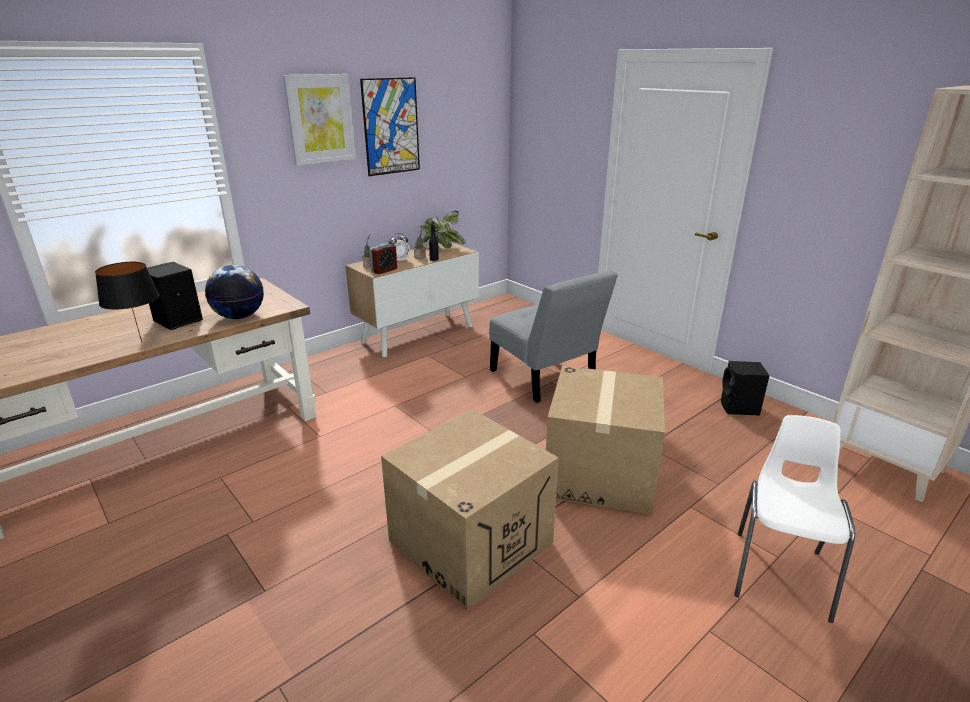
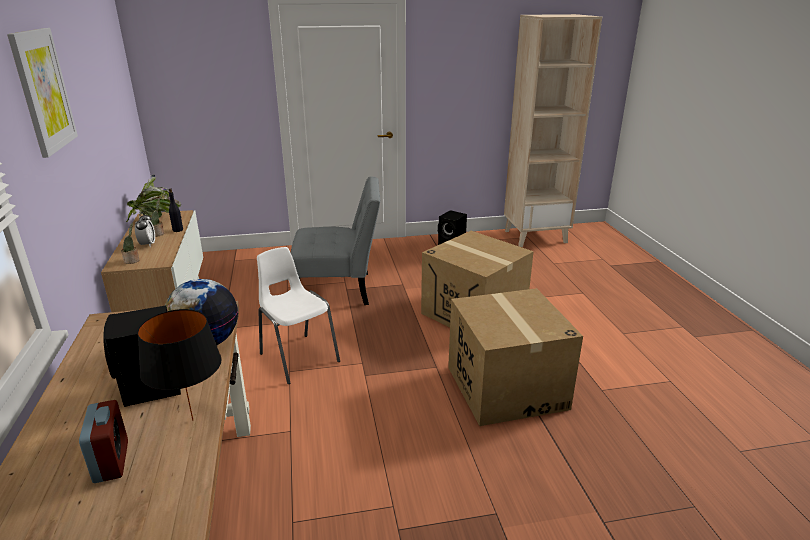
camera: 60 degrees left, 0 degrees up
picture [360,77,420,176] -> none
alarm clock [369,243,397,274] -> alarm clock moved to [79,400,128,483]
white chair [734,415,855,623] -> white chair moved to [257,247,340,384]

